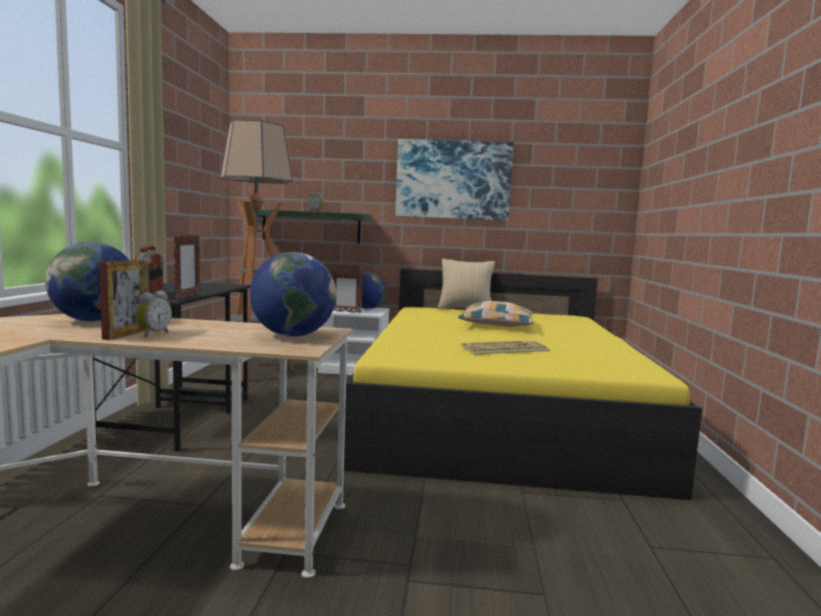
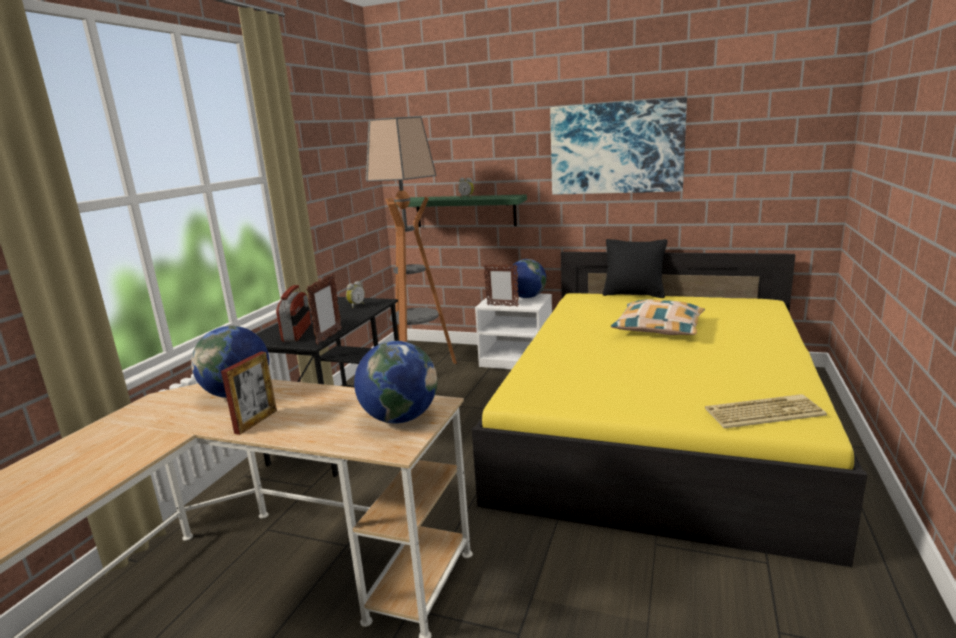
camera: 15 degrees right, 10 degrees up
alarm clock [135,291,172,337] -> alarm clock moved to [346,281,365,308]
beige pillow [438,259,495,309] -> black pillow [603,239,667,298]
keyboard [461,341,550,354] -> keyboard moved to [705,394,827,429]

